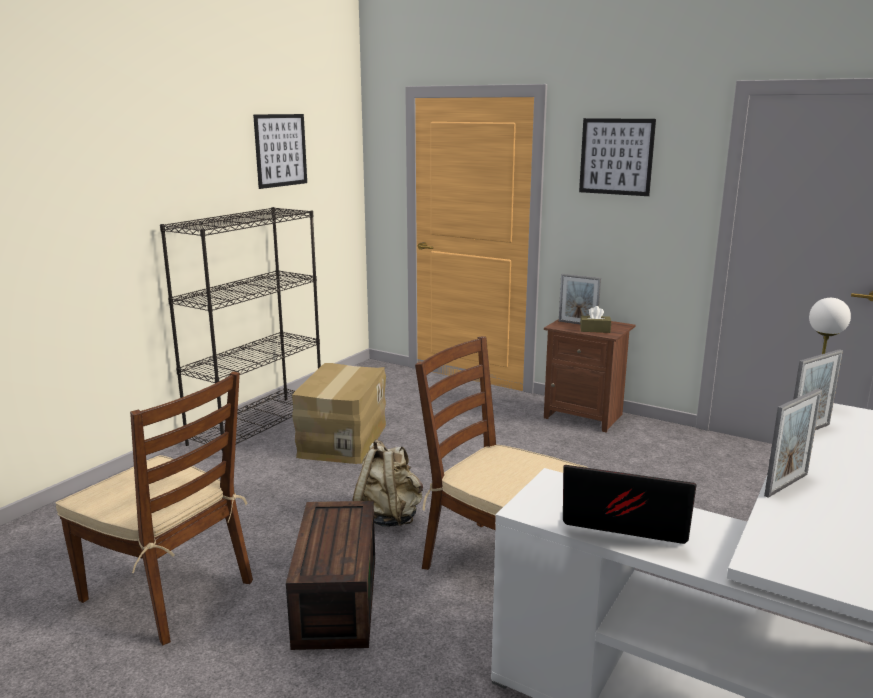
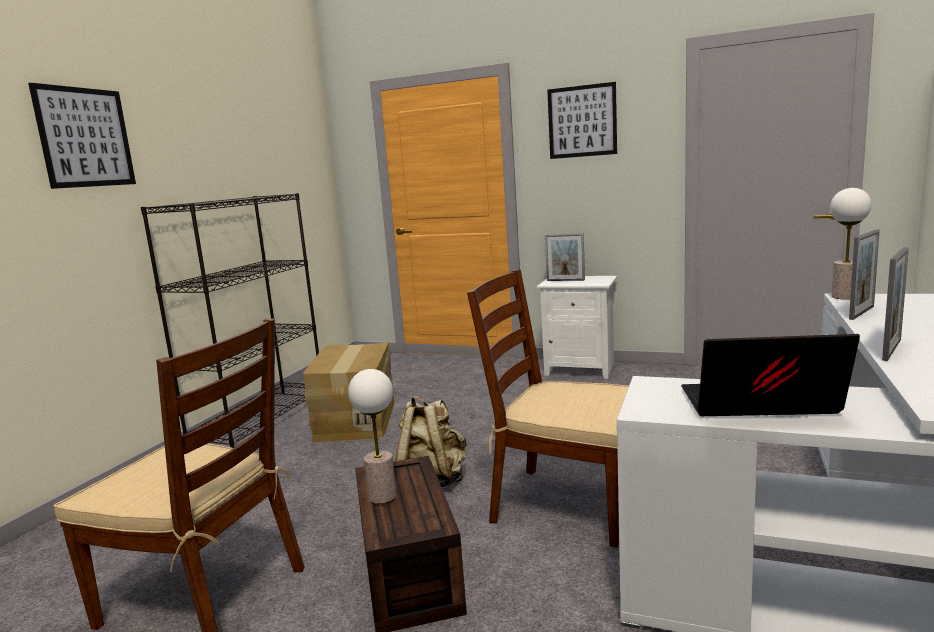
camera: 10 degrees left, 5 degrees down
picture [253,114,307,189] -> picture moved to [28,83,136,189]
brown nightstand [544,319,635,433] -> white nightstand [536,276,617,379]
brown tissue box [580,306,611,333] -> none
none -> table lamp [348,369,396,504]

